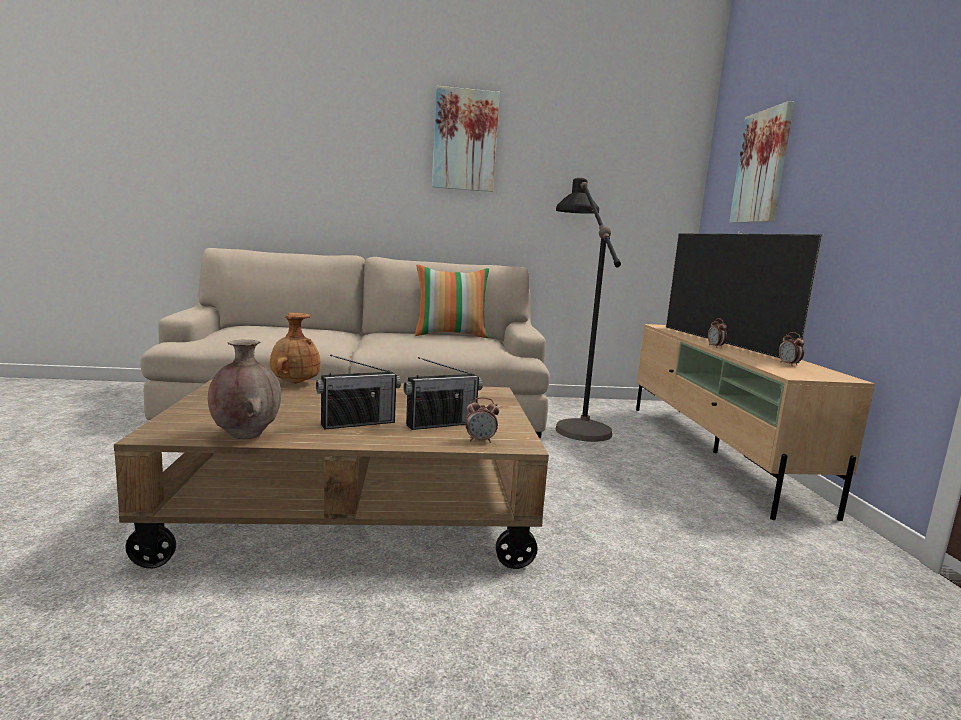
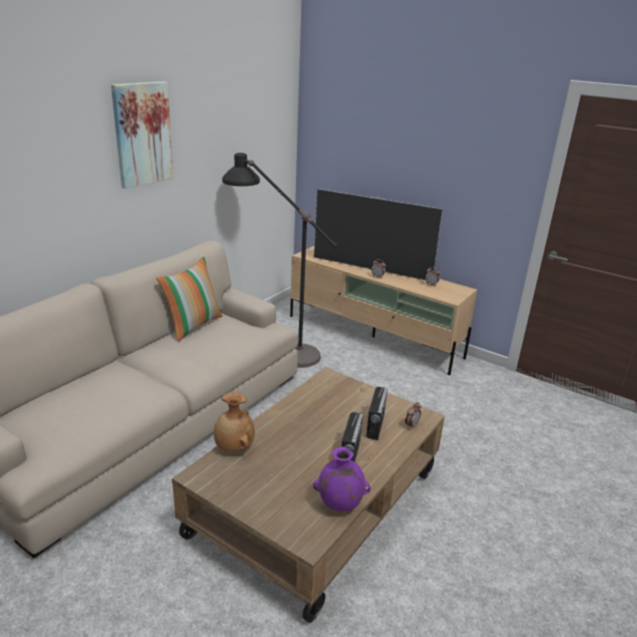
camera: 50 degrees left, 15 degrees up
brown vase [208,340,281,439] -> purple vase [313,447,371,511]
picture [729,101,794,223] -> none

